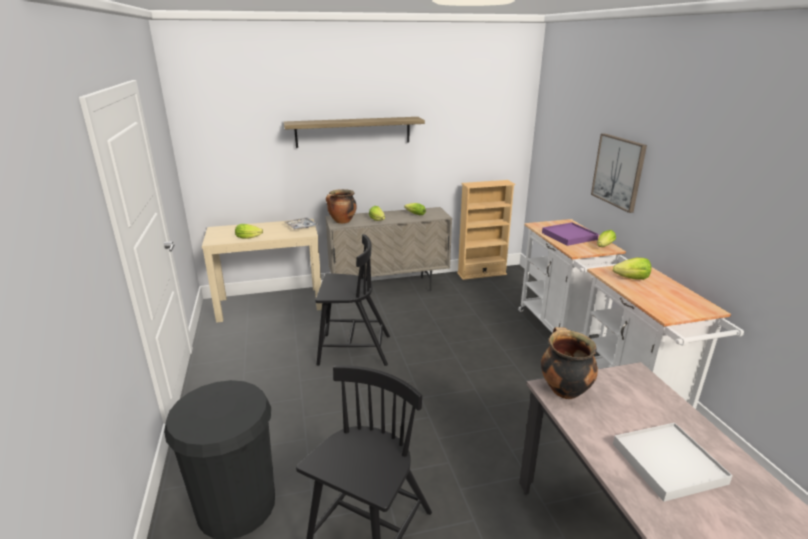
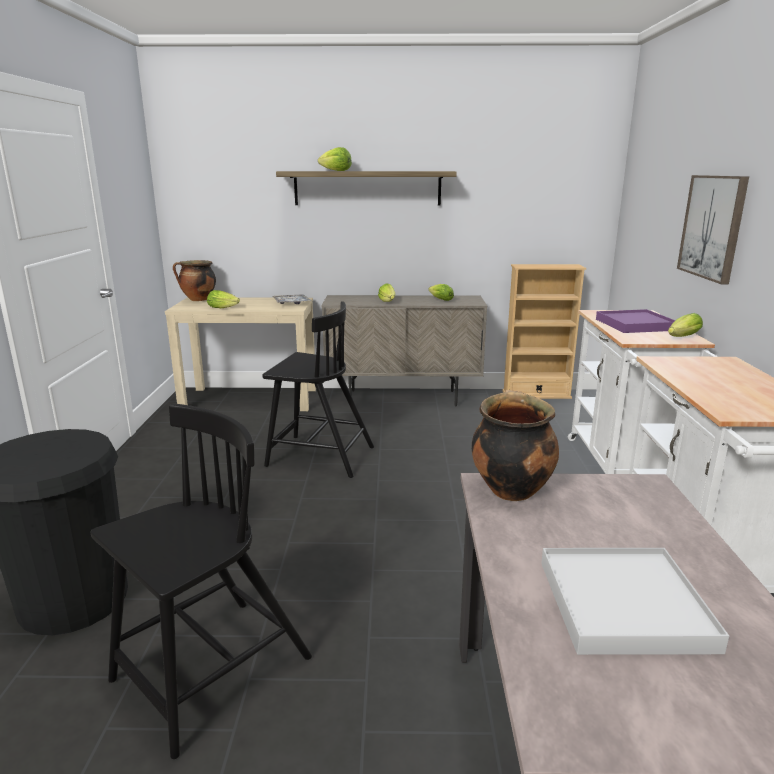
camera: 15 degrees right, 5 degrees down
cooking pot [326,189,357,224] -> cooking pot moved to [173,260,216,301]
lettuce [613,258,651,280] -> lettuce moved to [318,147,352,171]

